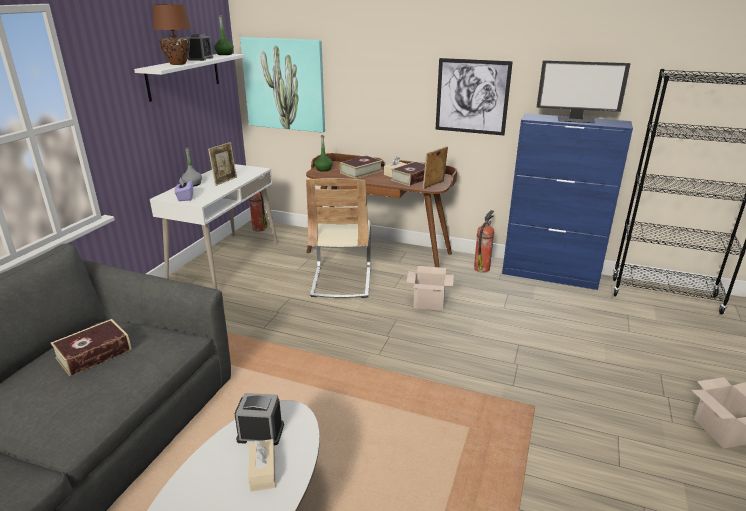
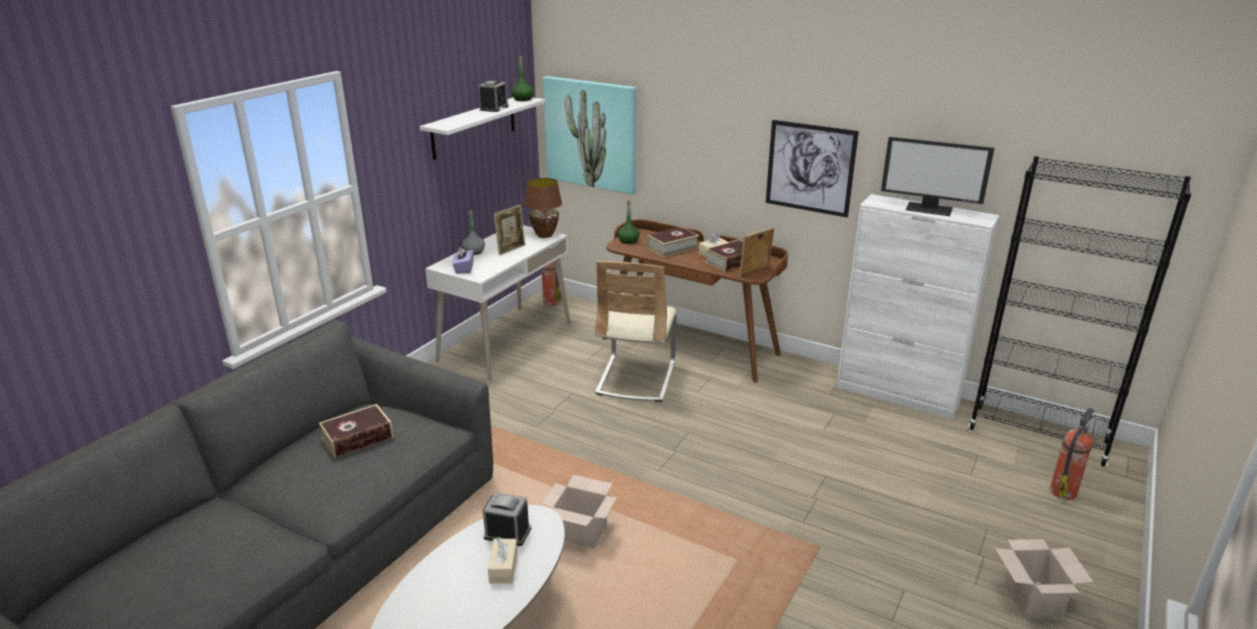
camera: 10 degrees right, 0 degrees up
brown table lamp [153,4,192,65] -> brown table lamp moved to [525,178,562,238]
cardboard box [406,266,454,311] -> cardboard box moved to [542,475,617,549]
fire extinguisher [474,210,494,272] -> fire extinguisher moved to [1050,408,1095,500]
blue cabinet [502,113,633,290] -> white cabinet [836,194,1000,419]

